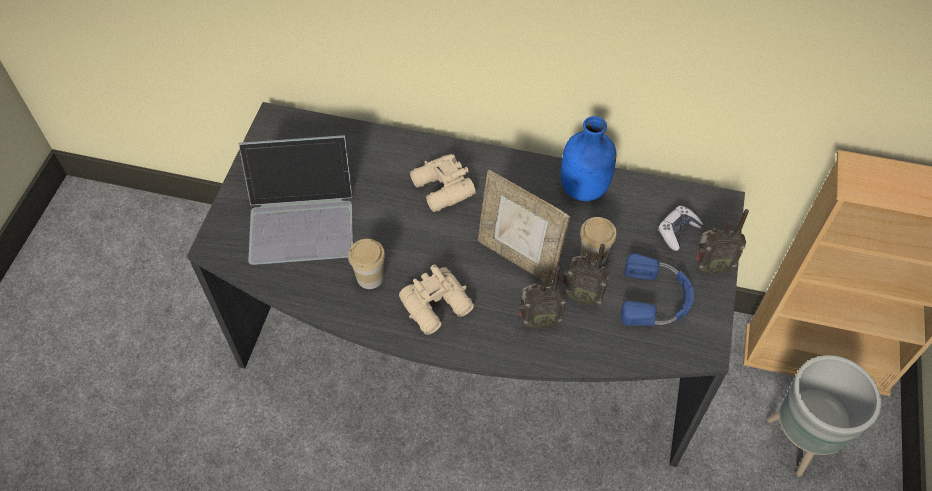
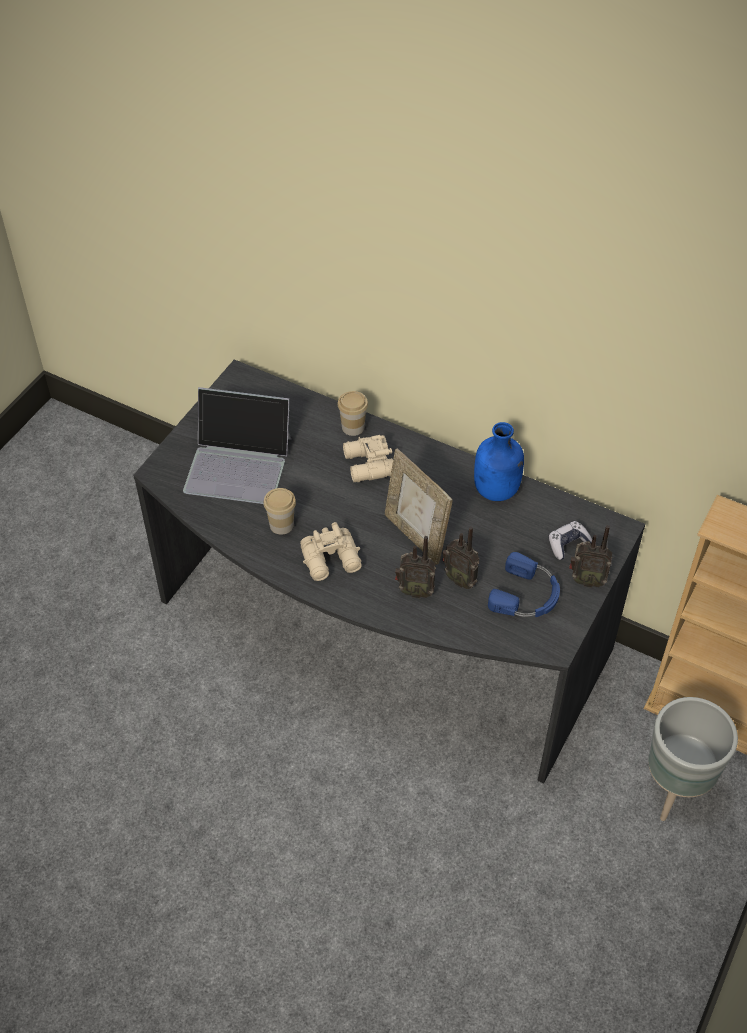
camera: 15 degrees right, 5 degrees down
cup [580,217,617,265] -> cup moved to [337,391,368,436]

